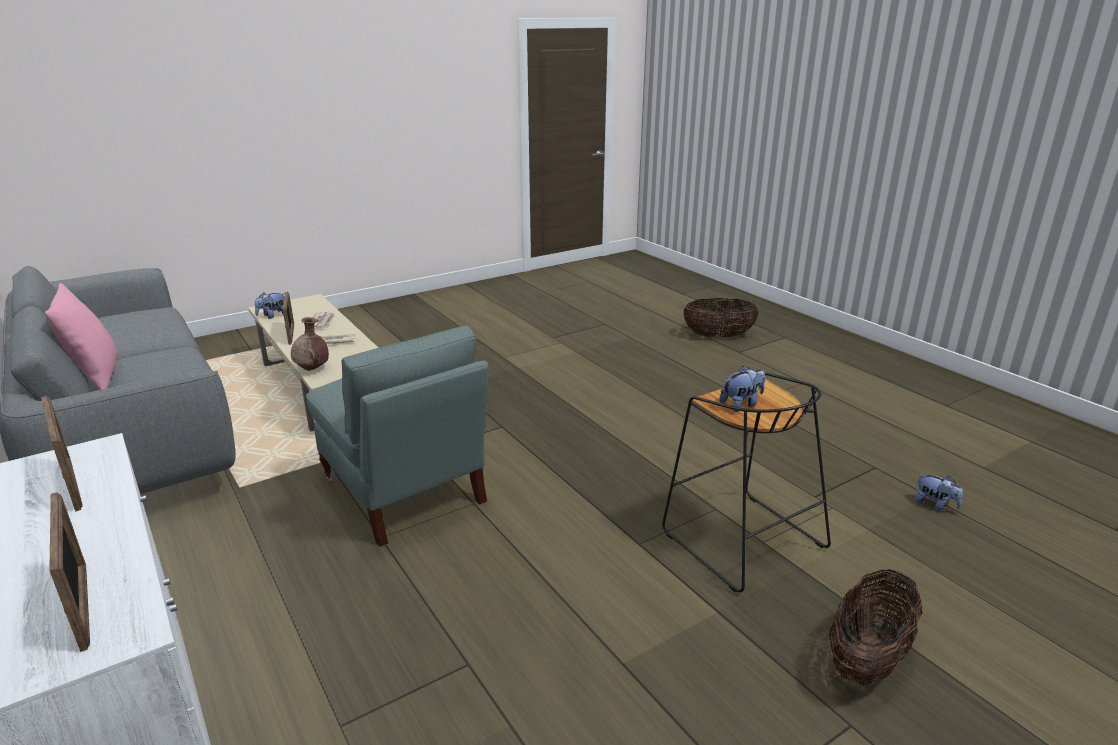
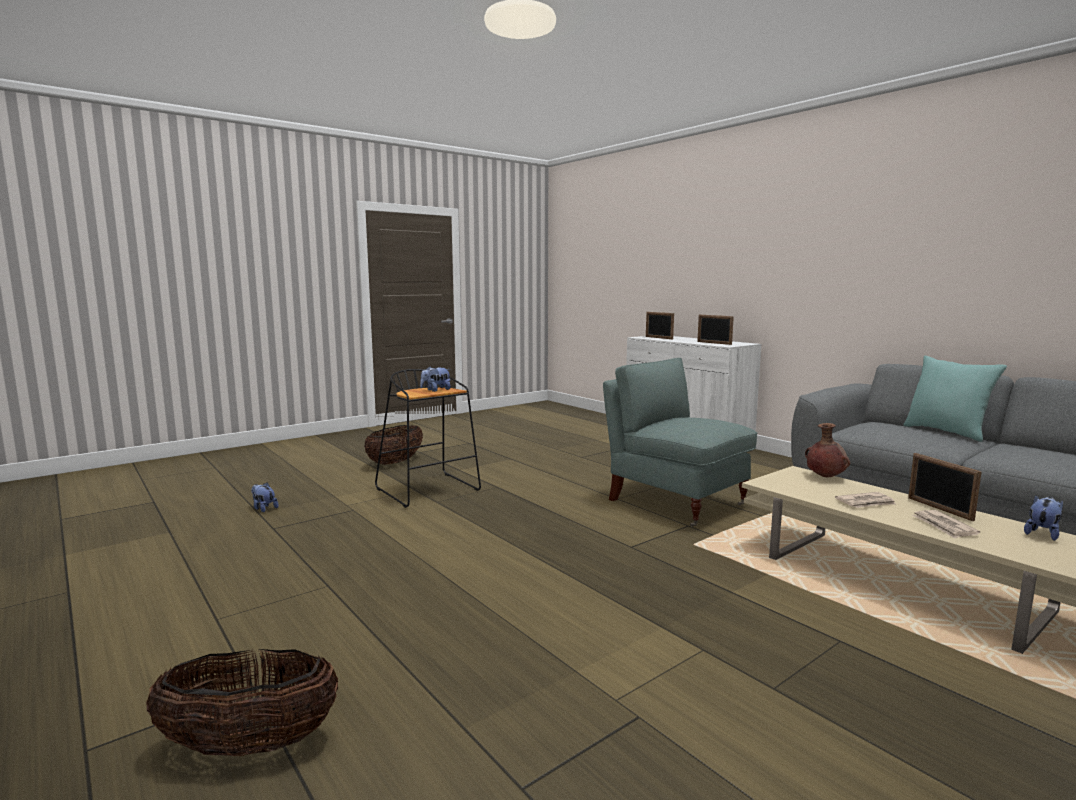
camera: 175 degrees right, 15 degrees down
pink pillow [45,283,119,390] -> turquoise pillow [903,356,1007,442]

